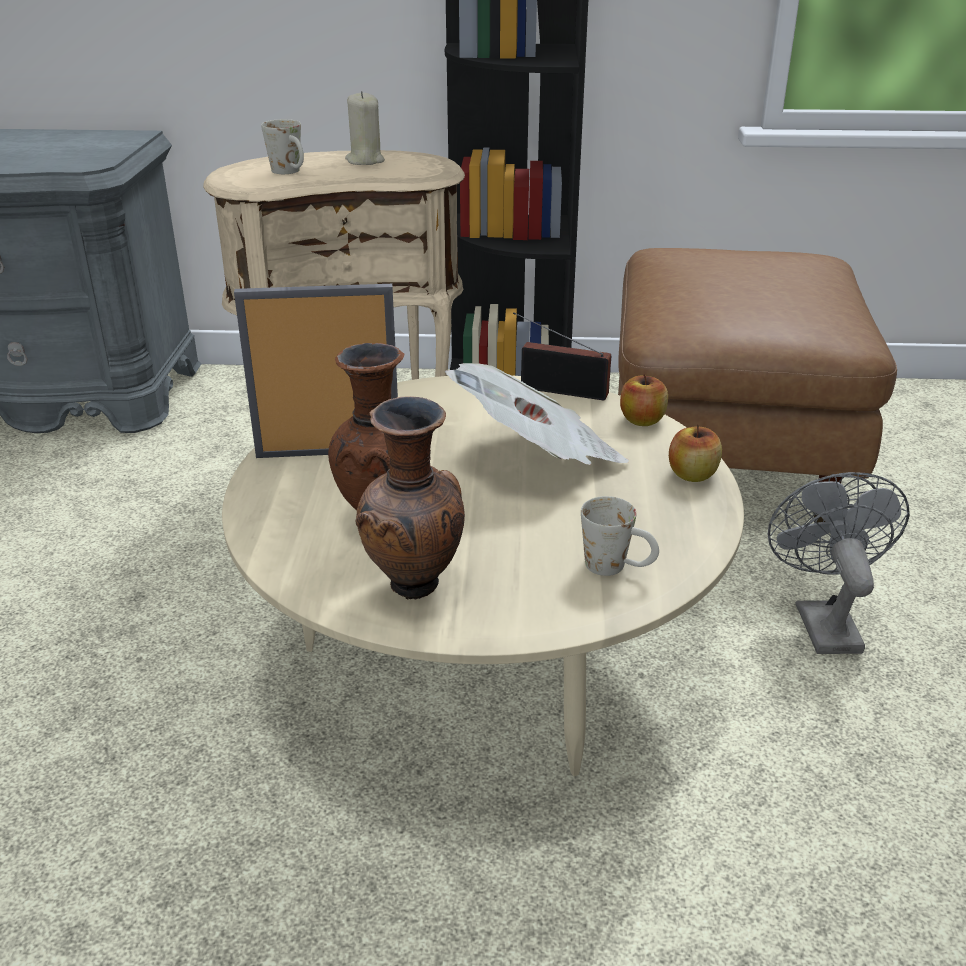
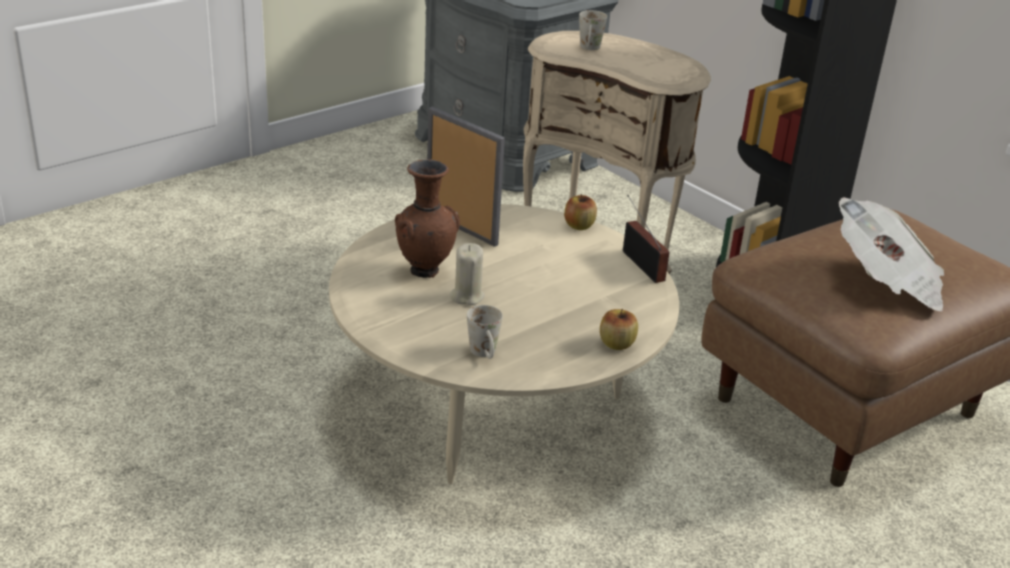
camera: 45 degrees right, 0 degrees up
beige candle [345,91,385,165] -> beige candle moved to [450,243,485,305]
brown vase [355,396,465,599] -> none
newspaper [445,363,629,465] -> newspaper moved to [839,197,944,311]
apple [620,374,668,426] -> apple moved to [564,194,597,230]
grey fan [768,472,910,654] -> none

